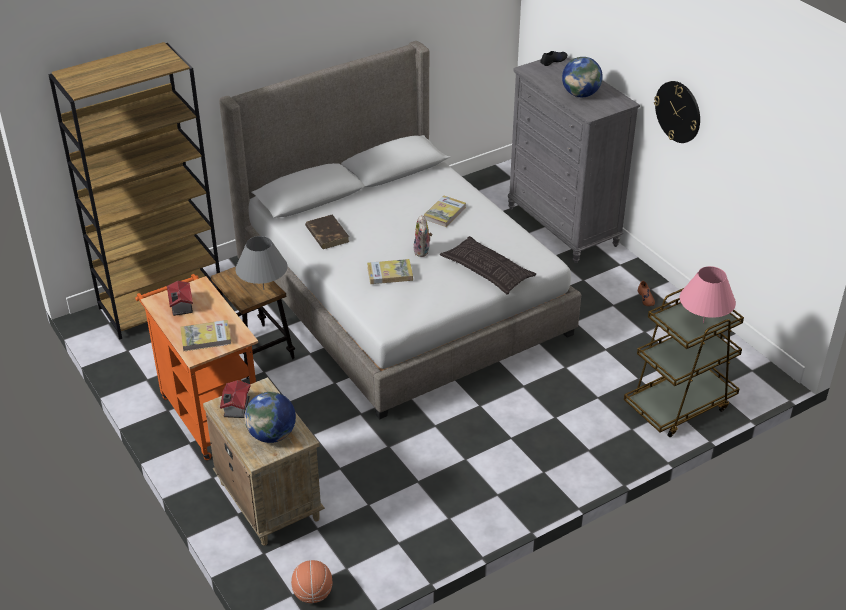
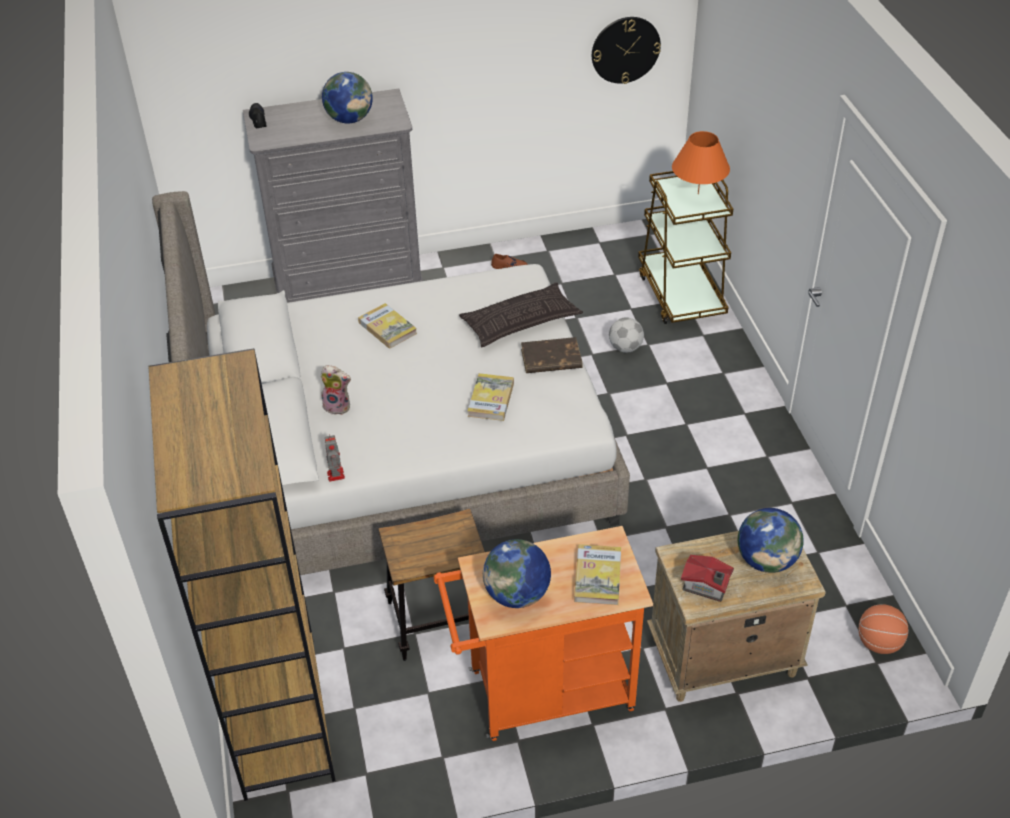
camera: 70 degrees left, 5 degrees up
toy house [167,281,193,316] -> globe [483,539,551,608]
grey table lamp [235,236,288,290] -> none
brown book [305,214,349,249] -> brown book moved to [521,337,583,373]
plush toy [414,215,432,257] -> plush toy moved to [321,365,351,415]
wall clock [654,81,700,143] -> wall clock moved to [592,17,661,84]
pink table lamp [680,266,736,323] -> orange table lamp [672,131,730,194]
none -> toy robot [325,434,345,482]
none -> football [609,317,644,353]

